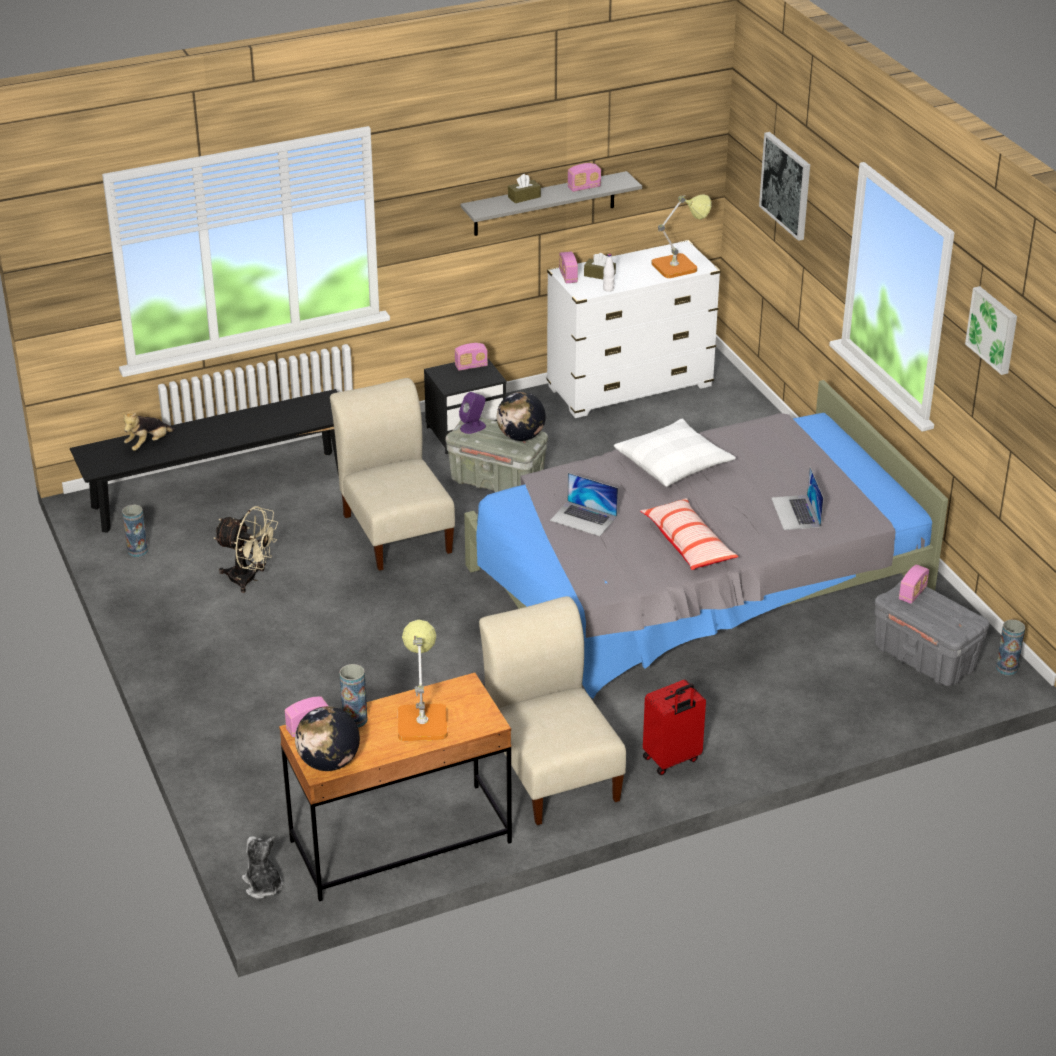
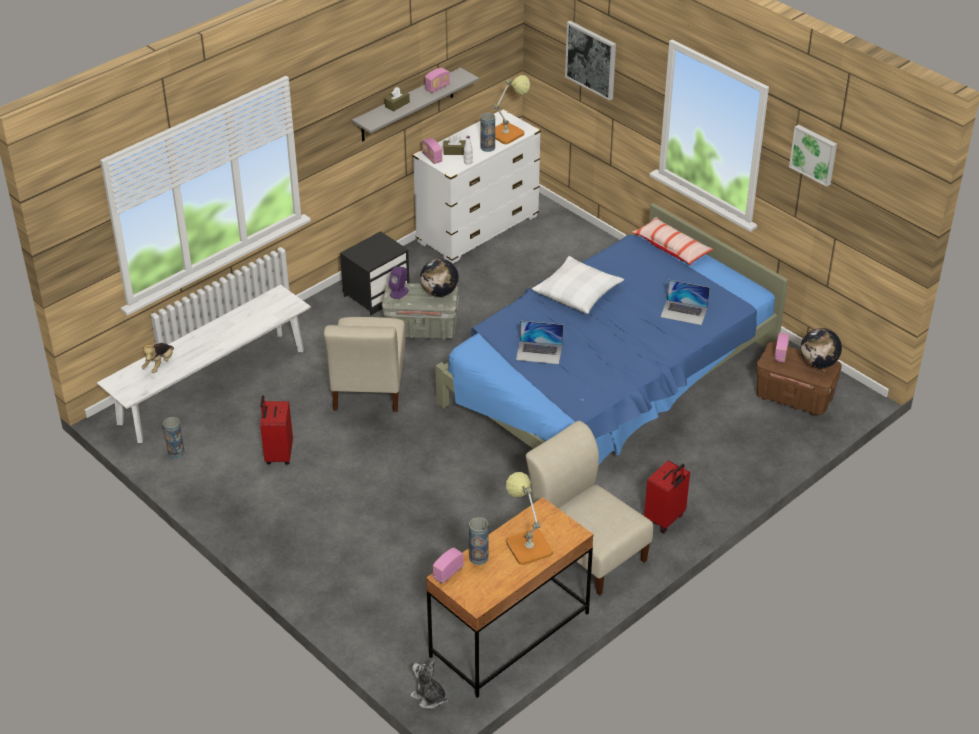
camera: 20 degrees left, 5 degrees up
black bench [70,389,339,533] -> white bench [97,284,311,443]
beige fan [214,506,278,593] -> red suitcase [260,395,293,464]
globe [295,706,360,771] -> globe moved to [801,328,842,368]
beige chair [330,378,455,571] -> beige chair turned 135 degrees counterclockwise [324,317,406,412]
radio [455,343,488,371] -> none
grey bed [464,380,948,699] -> blue bed [435,203,788,464]
pillow [640,498,739,570] -> pillow moved to [632,217,714,265]
laptop [771,467,824,530] -> laptop turned 45 degrees counterclockwise [661,280,710,325]
grey storage box [874,580,989,686] -> brown storage box [756,342,842,415]
vase [996,619,1025,676] -> vase moved to [480,113,495,152]

